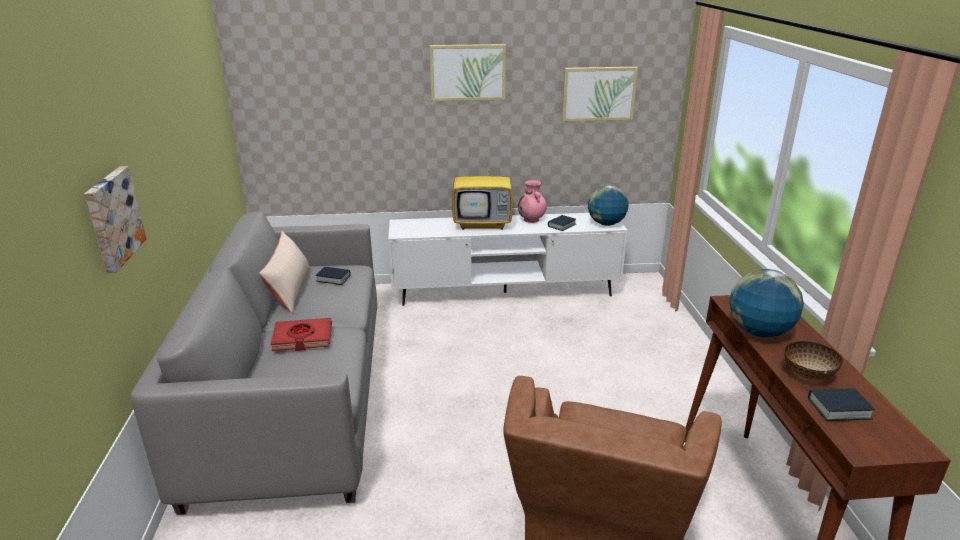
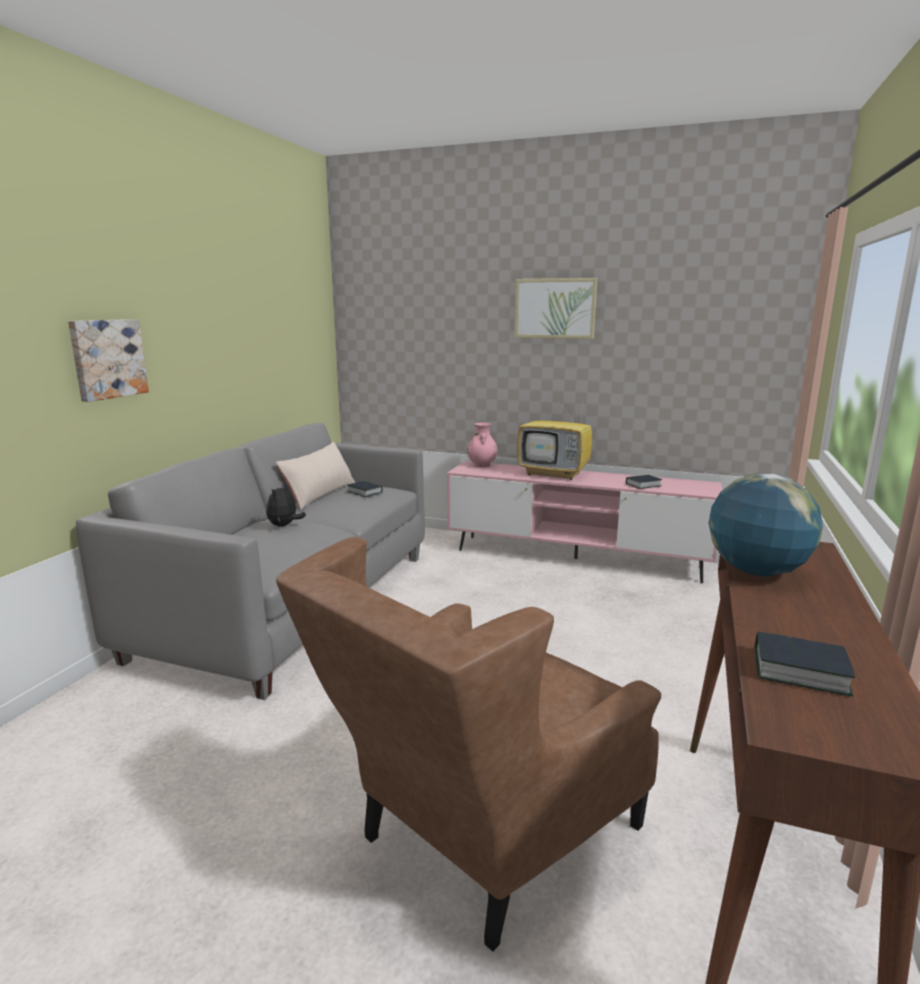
camera: 25 degrees right, 10 degrees down
red book [271,318,332,351] -> plush toy [266,483,306,527]
white tv stand [388,213,627,306] -> pink tv stand [447,461,722,583]
pink vase [518,180,547,223] -> pink vase moved to [467,423,498,467]
picture [562,67,638,122] -> none
globe [588,185,629,226] -> none
bowl [784,341,843,380] -> none

